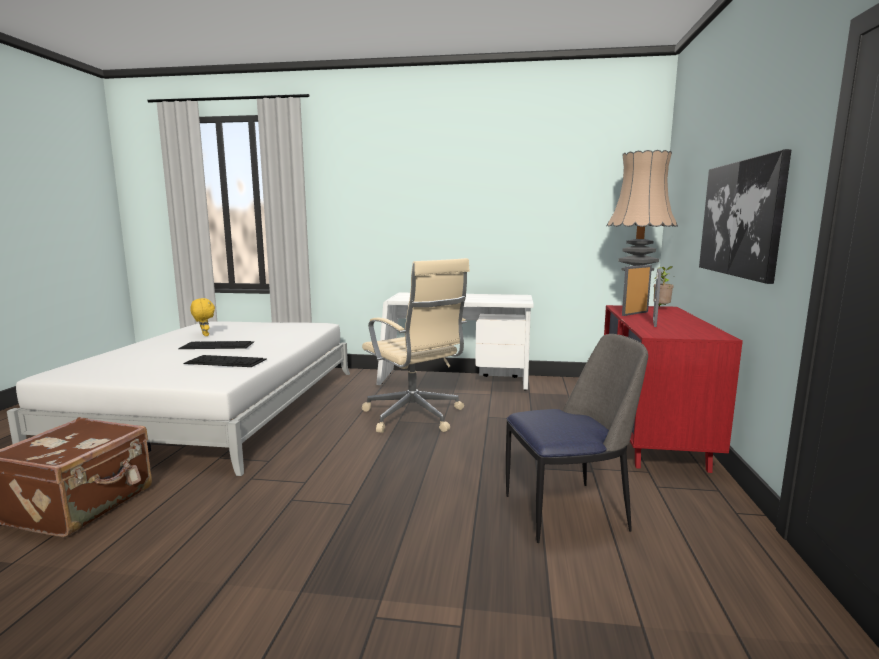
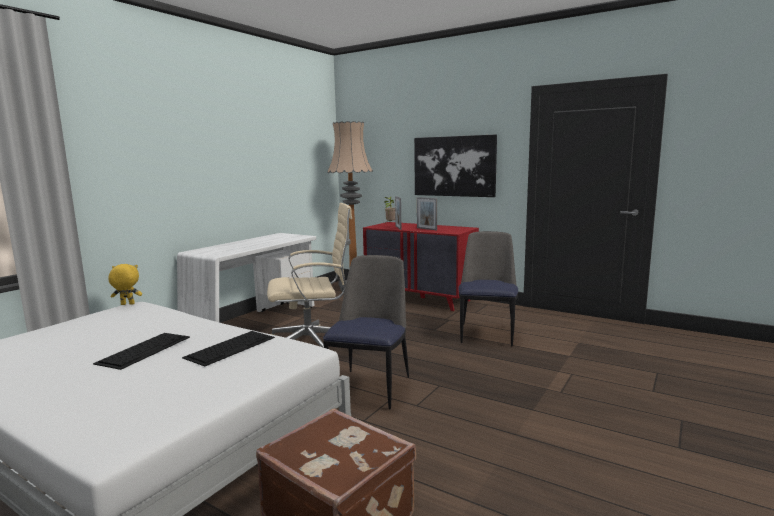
camera: 65 degrees left, 0 degrees up
yellow plush toy [190,298,215,336] -> yellow plush toy moved to [108,264,142,305]
none -> chair [323,255,409,410]

